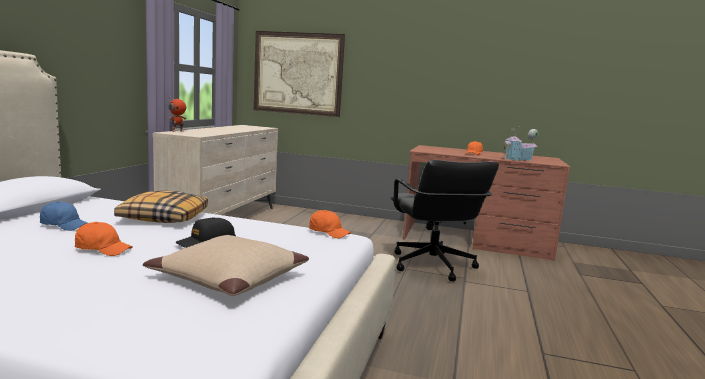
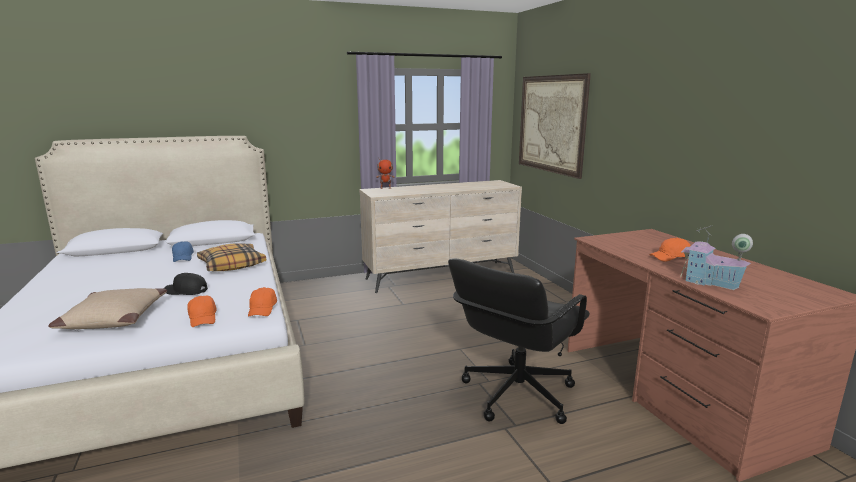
camera: 55 degrees right, 5 degrees up
orange cap [75,222,133,256] -> orange cap moved to [187,296,217,327]

